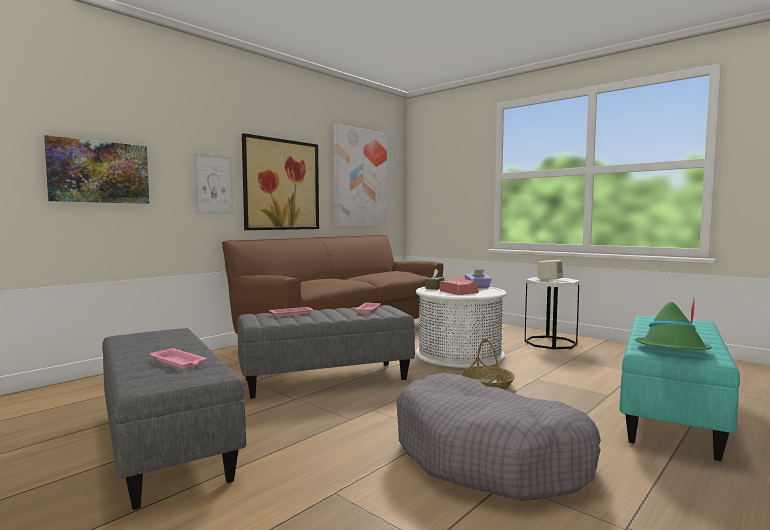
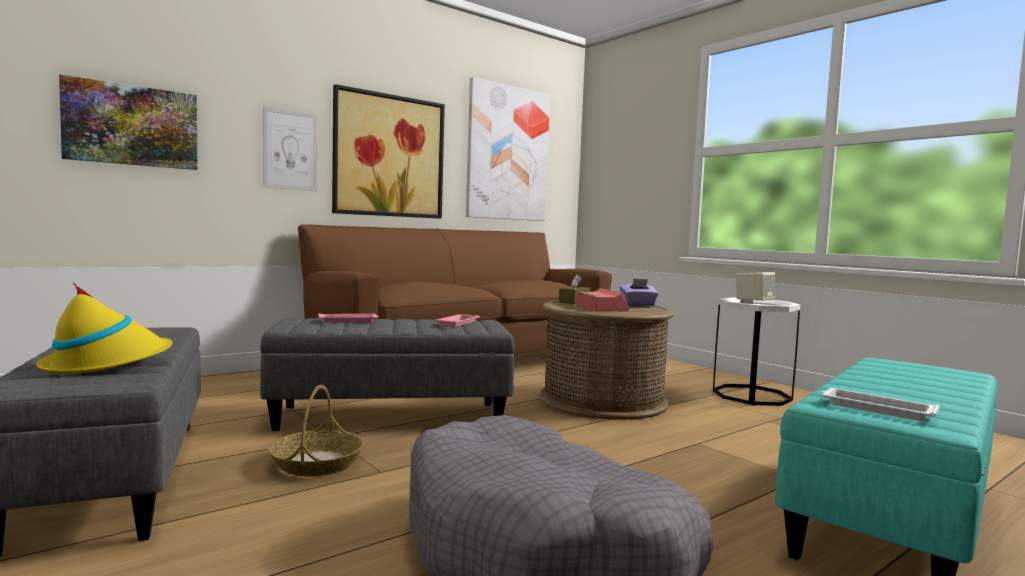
camera: 10 degrees right, 0 degrees up
pink tray [150,348,207,369] -> yellow hat [37,283,173,374]
white coffee table [415,286,507,368] -> brown coffee table [539,300,674,420]
basket [460,339,515,390] -> basket moved to [268,385,365,476]
green hat [635,299,712,350] -> white tray [821,388,939,421]

